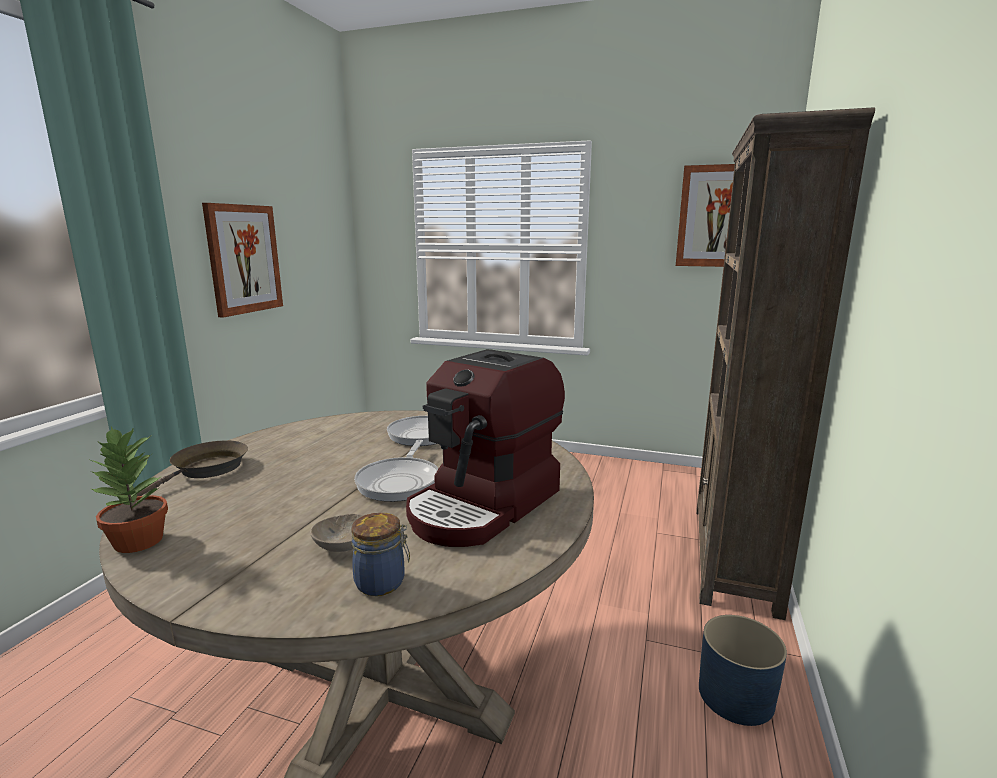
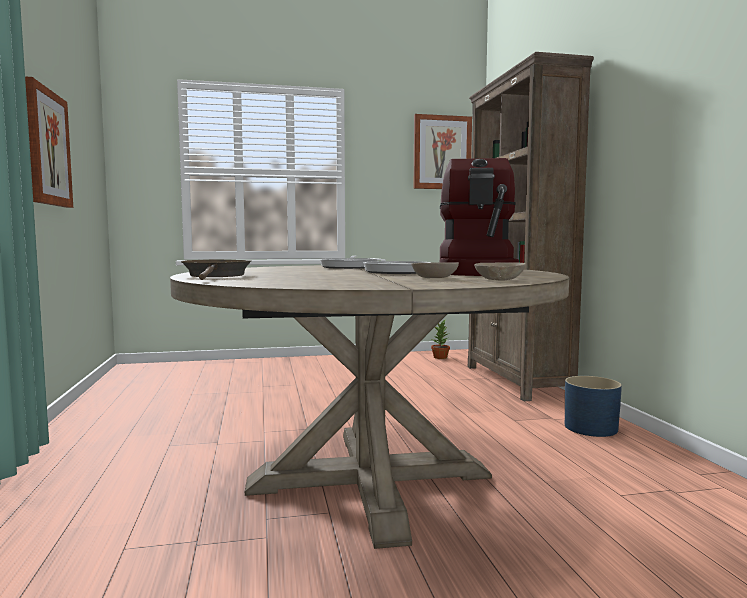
camera: 30 degrees left, 10 degrees down
potted plant [88,426,168,553] -> potted plant moved to [431,320,450,359]
jar [351,512,410,596] -> beige bowl [474,262,526,281]

